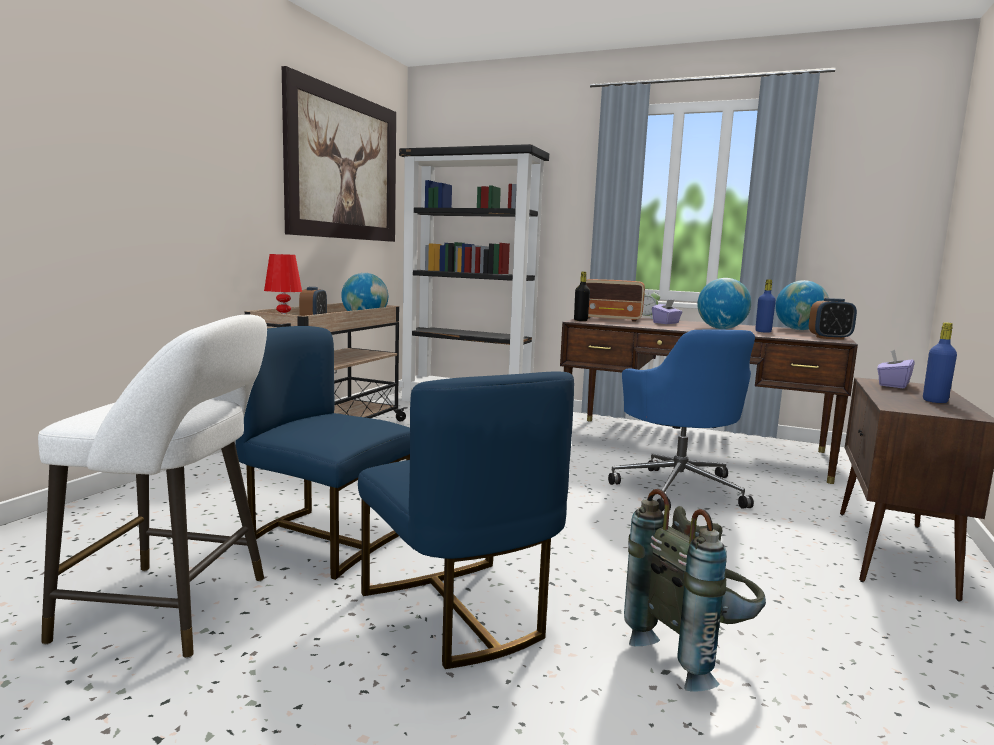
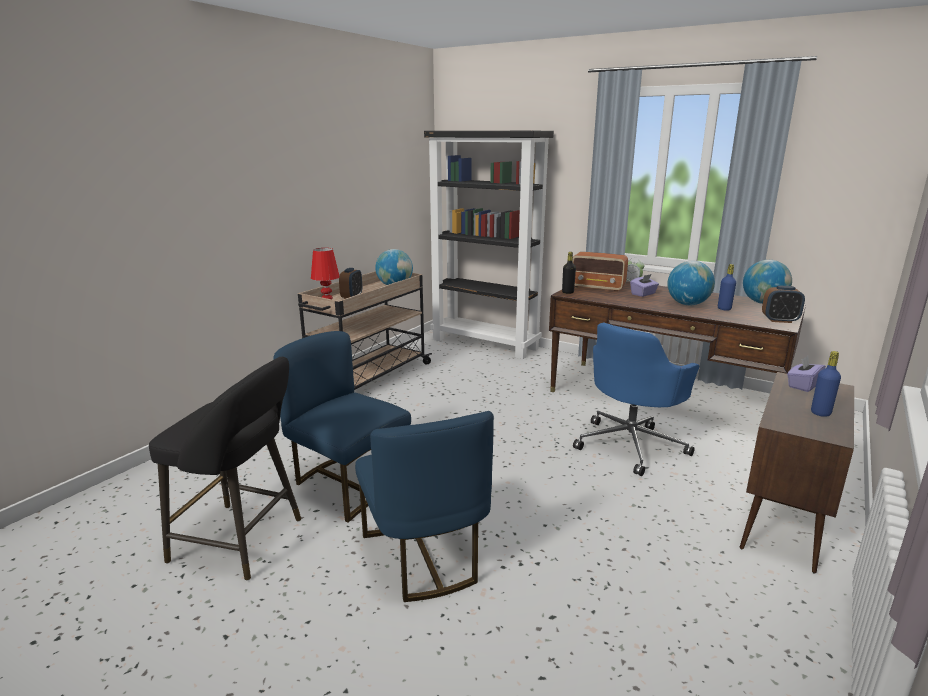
camera: 10 degrees right, 10 degrees up
white stool [38,315,267,658] -> black stool [149,356,301,581]
picture [282,66,396,242] -> none
blue office chair [608,330,755,511] -> blue office chair turned 45 degrees clockwise [573,323,699,476]
grey backpack [624,489,766,692] -> none

